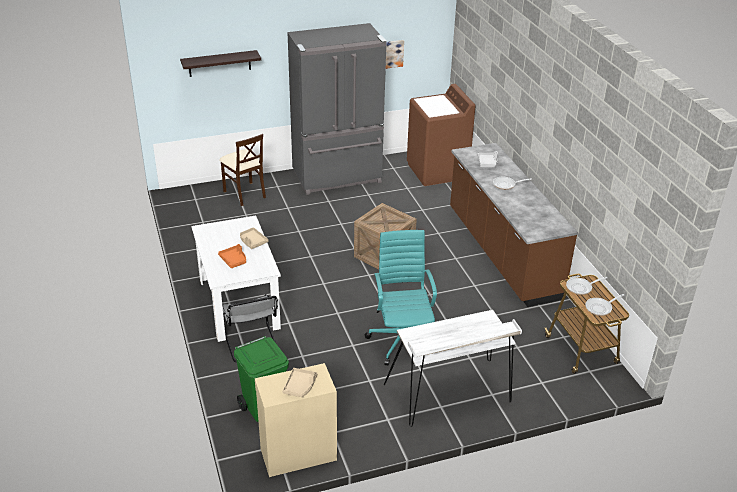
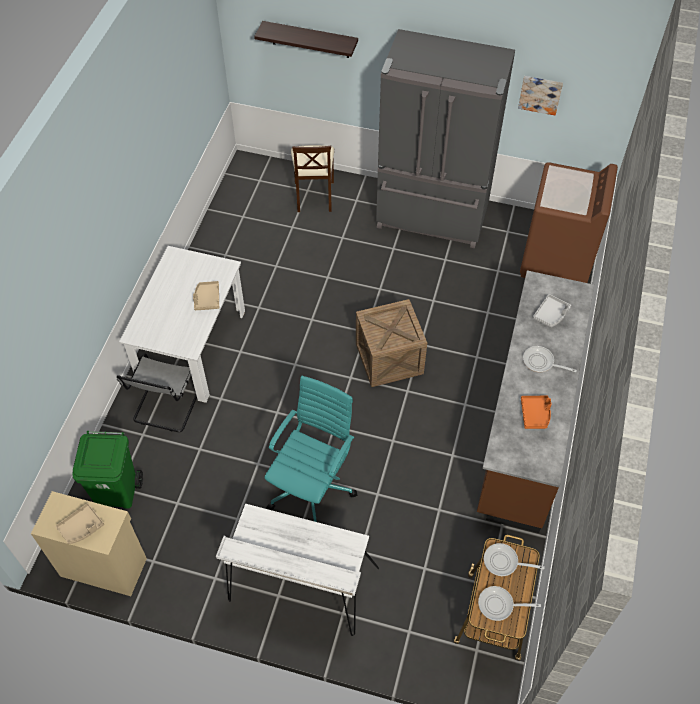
camera: 35 degrees right, 20 degrees up
orange tray [218,244,246,268] -> orange tray moved to [521,396,552,429]

